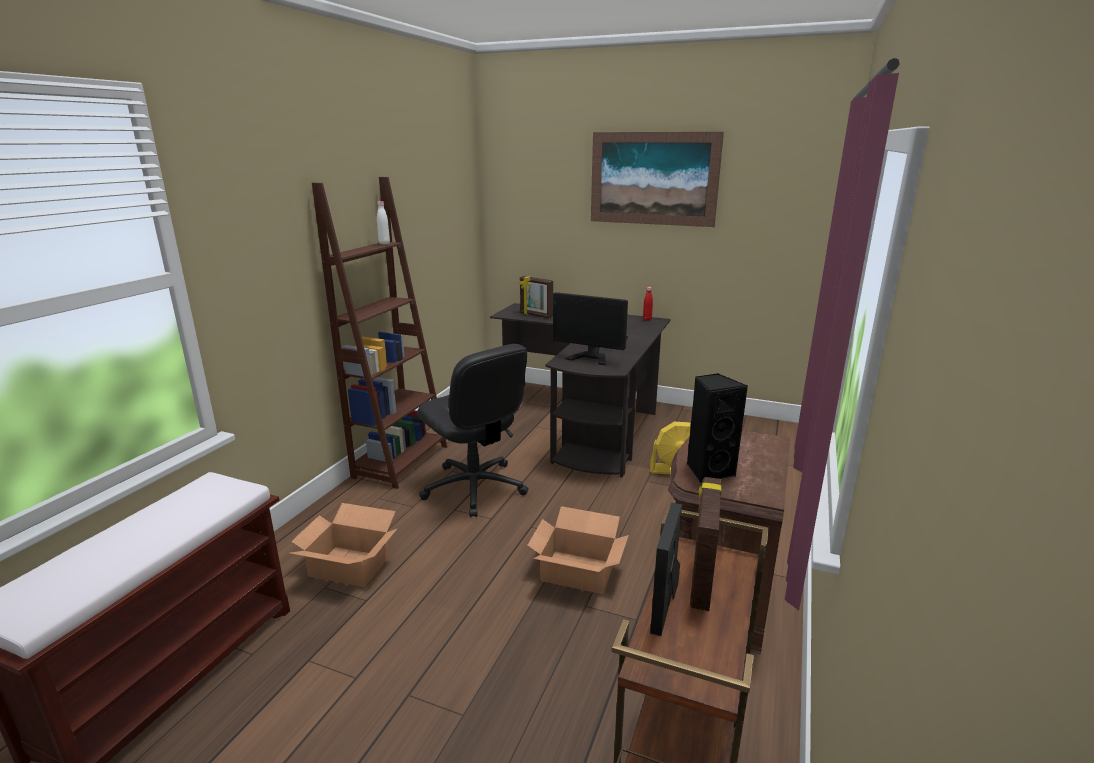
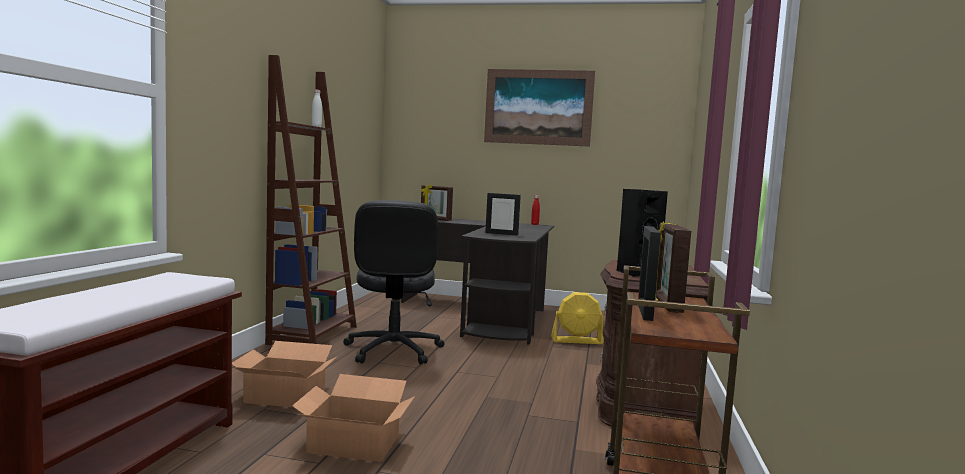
camera: 10 degrees left, 15 degrees down
black office chair [417,344,528,517] -> black office chair turned 45 degrees clockwise [343,200,445,364]
cardboard box [527,506,629,594] -> cardboard box moved to [292,374,415,462]
monitor [553,292,628,366] -> picture frame [485,193,521,236]

